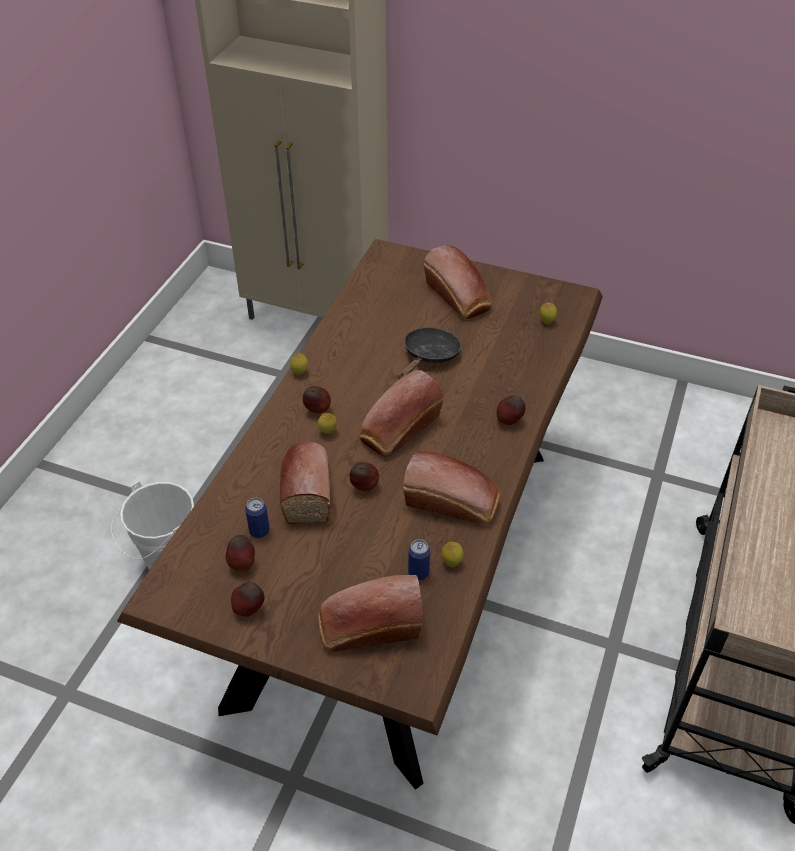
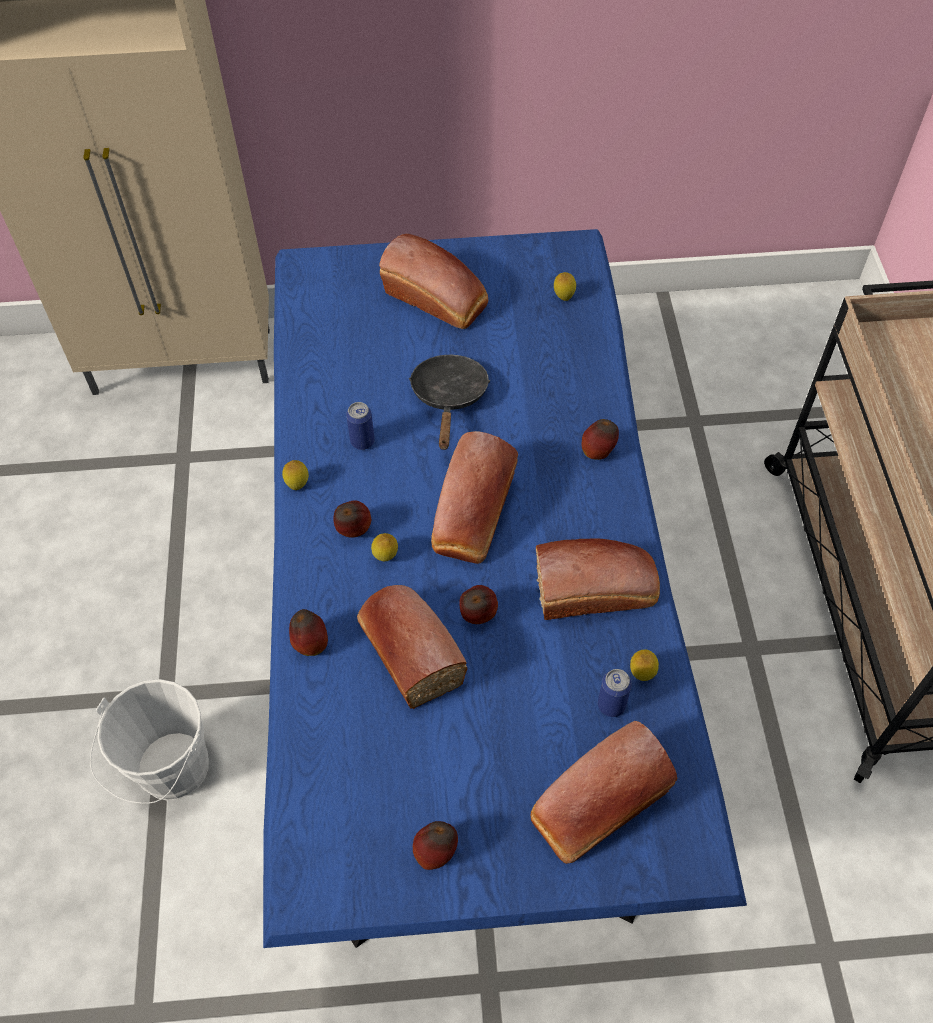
camera: 25 degrees left, 10 degrees up
brown dining table [117,239,603,790] -> blue dining table [263,229,747,948]
apple [225,535,255,573] -> apple moved to [289,609,328,656]
can [245,498,270,538] -> can moved to [346,402,375,450]

